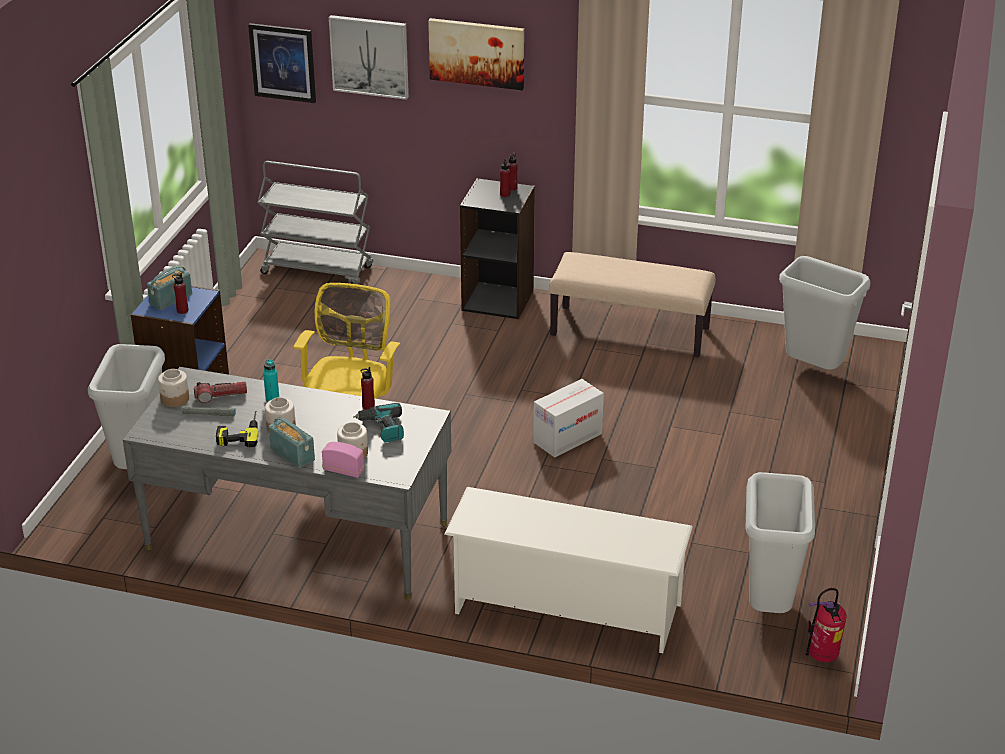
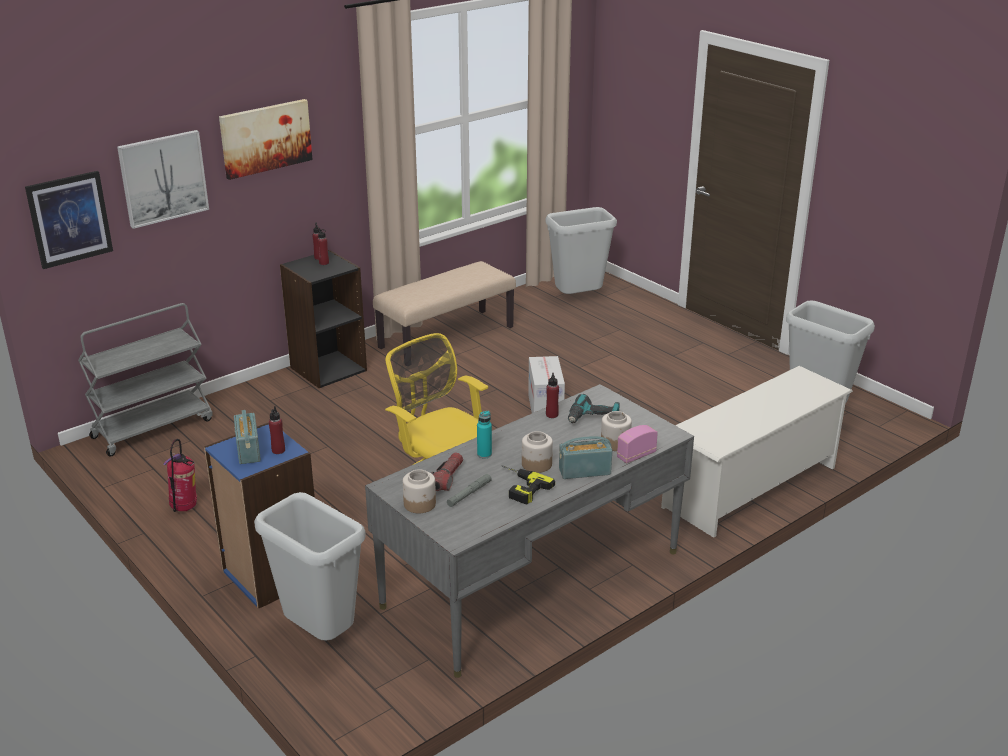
camera: 55 degrees left, 5 degrees down
fire extinguisher [806,588,847,662] -> fire extinguisher moved to [163,439,197,512]

